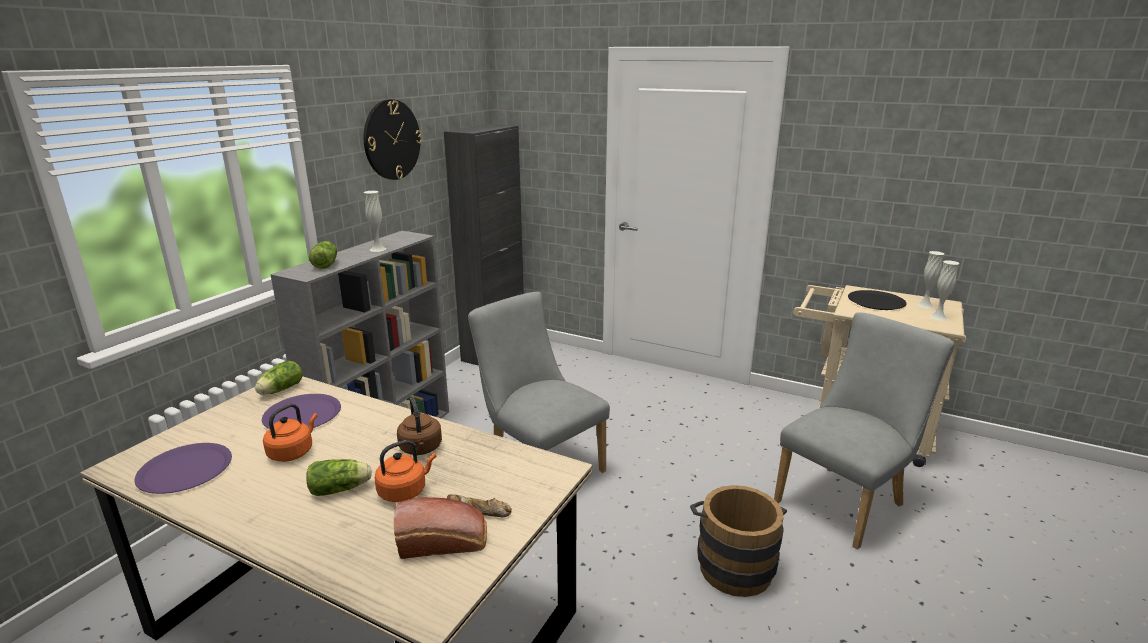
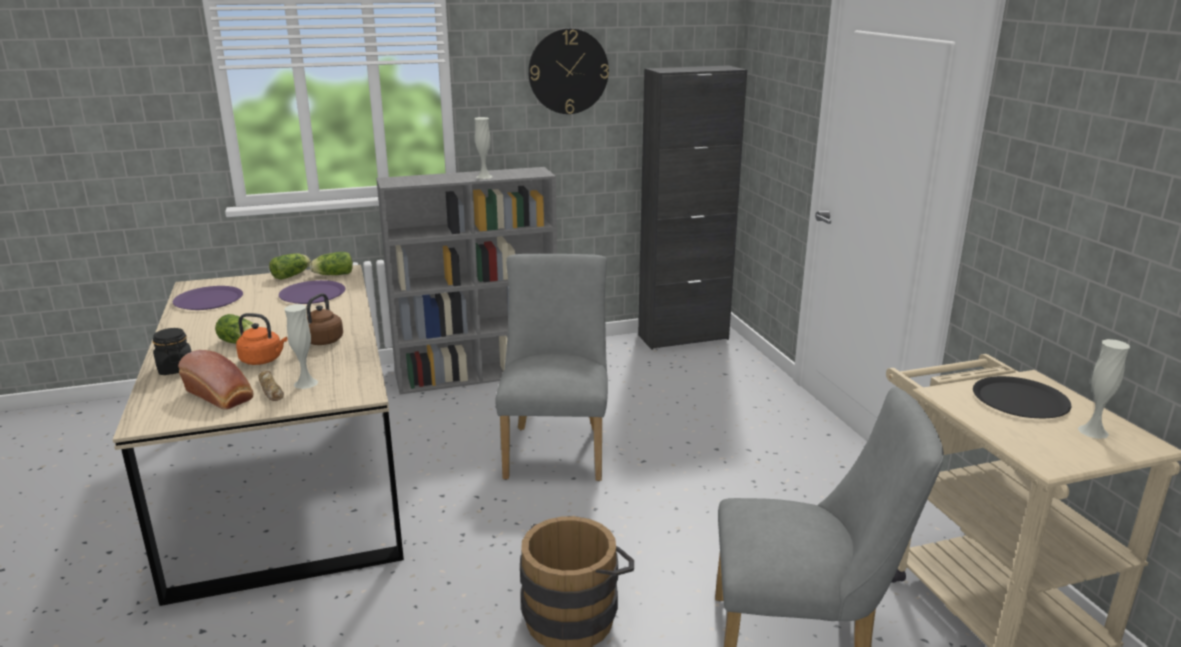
camera: 45 degrees right, 0 degrees up
orange kettle [263,404,318,462] -> none
lettuce [309,241,337,269] -> lettuce moved to [269,253,311,280]
white vase [929,260,960,320] -> white vase moved to [285,304,318,389]
none -> black jar [153,328,192,375]

